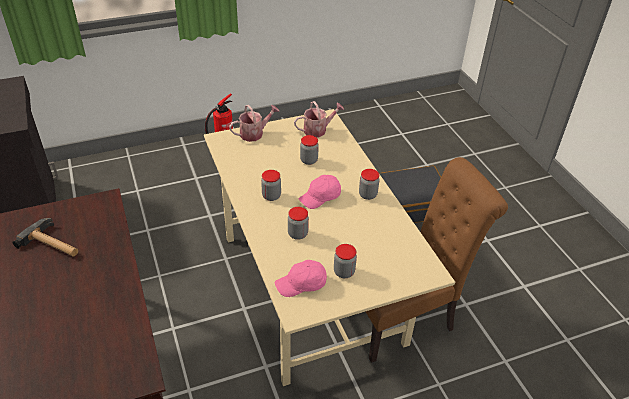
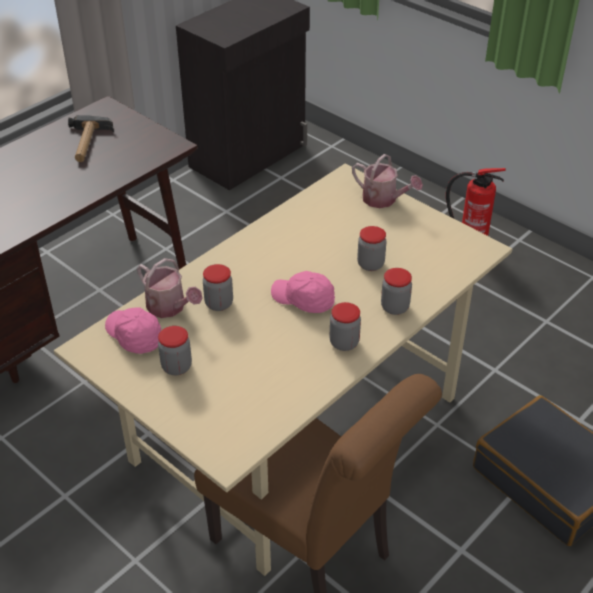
camera: 65 degrees right, 0 degrees up
jar [261,170,281,201] -> jar moved to [381,268,412,315]
watering can [294,101,344,138] -> watering can moved to [137,258,203,318]

